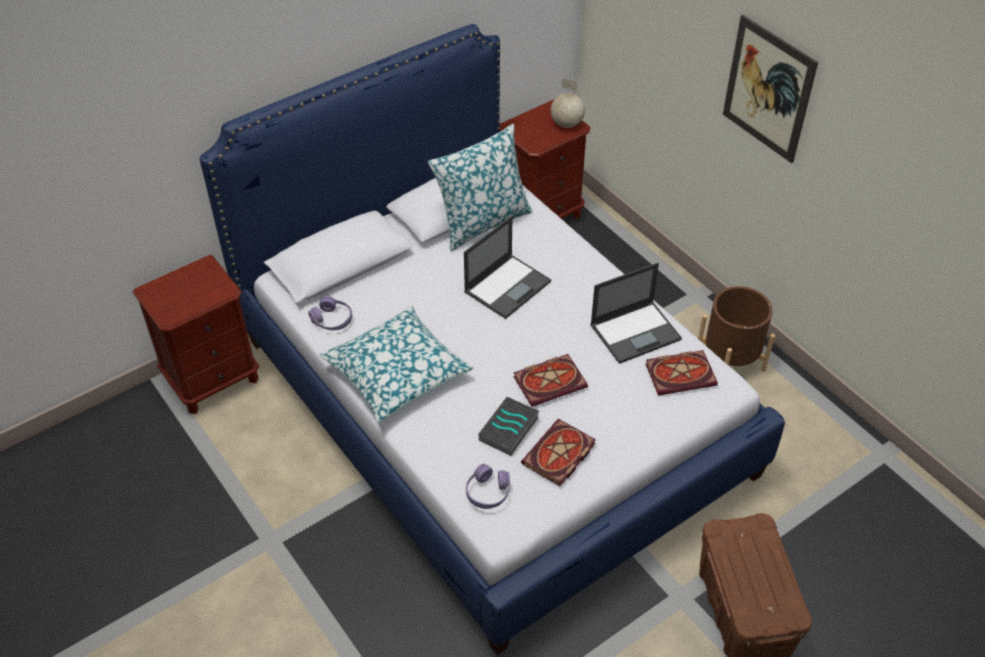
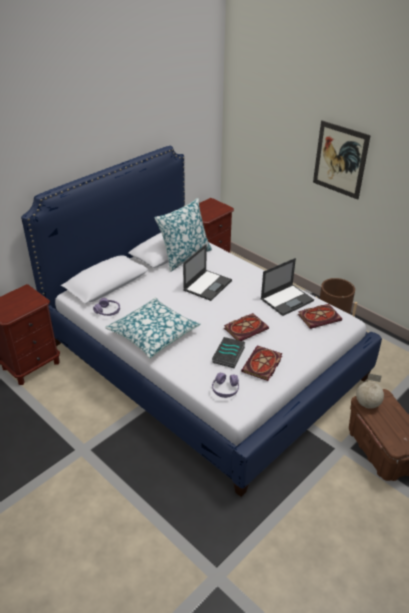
camera: 10 degrees left, 10 degrees down
globe [551,78,585,128] -> globe moved to [356,374,384,409]

